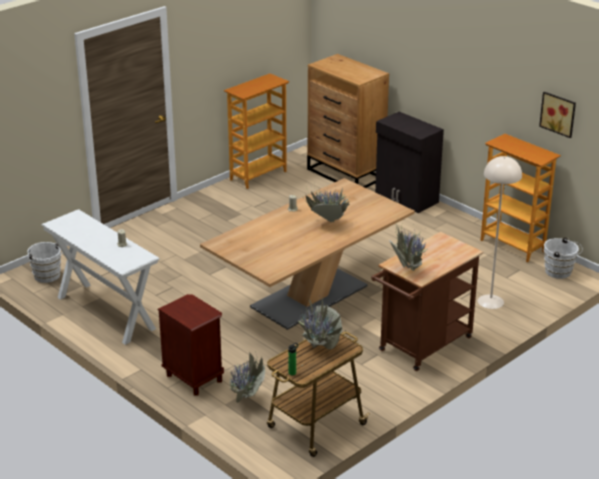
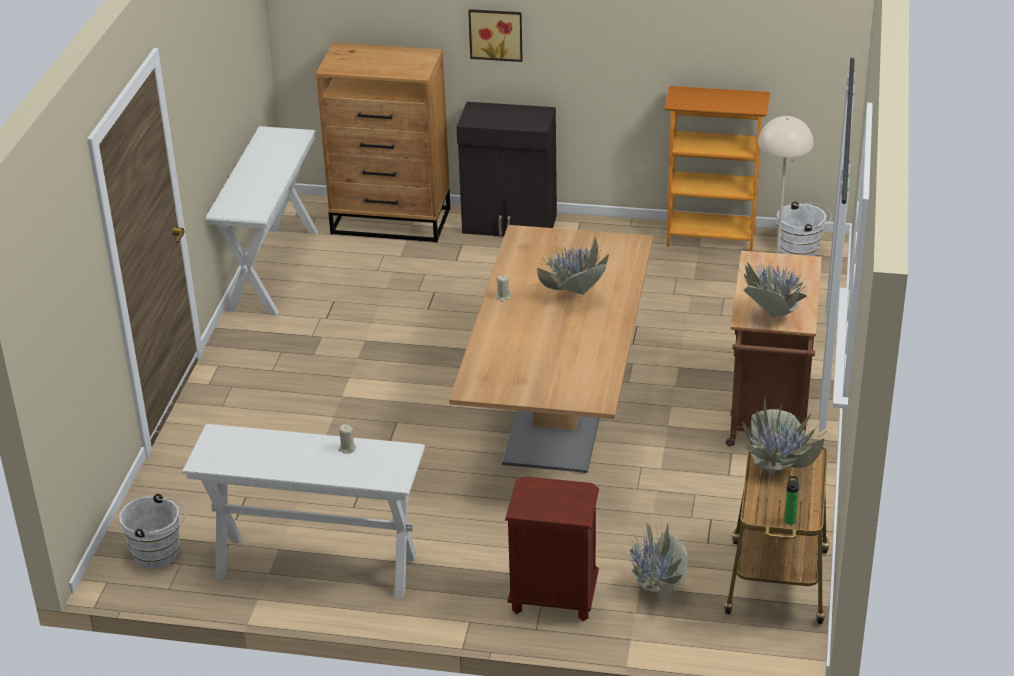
camera: 35 degrees left, 5 degrees up
bookcase [224,74,289,189] -> white console table [205,126,318,316]
picture [539,92,576,138] -> picture moved to [468,9,523,62]

